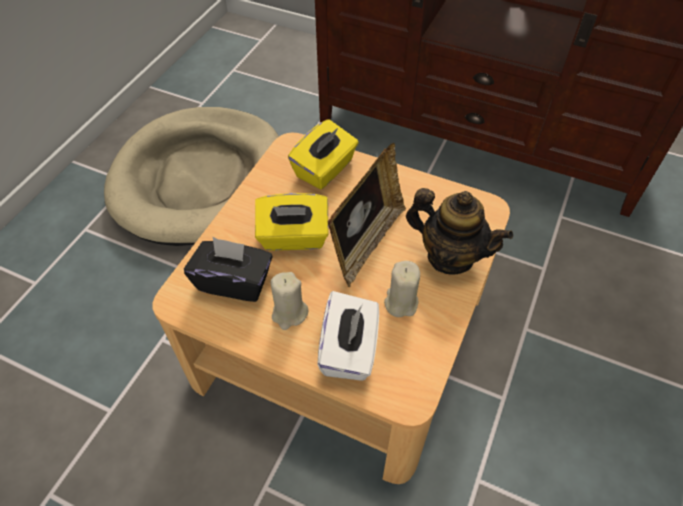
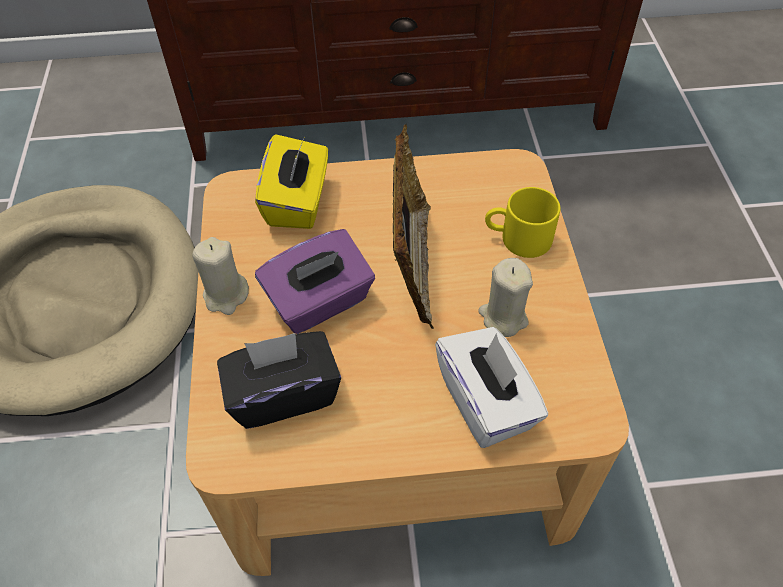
camera: 30 degrees left, 0 degrees up
yellow tissue box [255,193,329,251] -> purple tissue box [255,229,375,334]
beige candle [270,272,309,330] -> beige candle moved to [192,237,249,315]
teapot [406,188,513,275] -> yellow mug [485,187,560,258]

